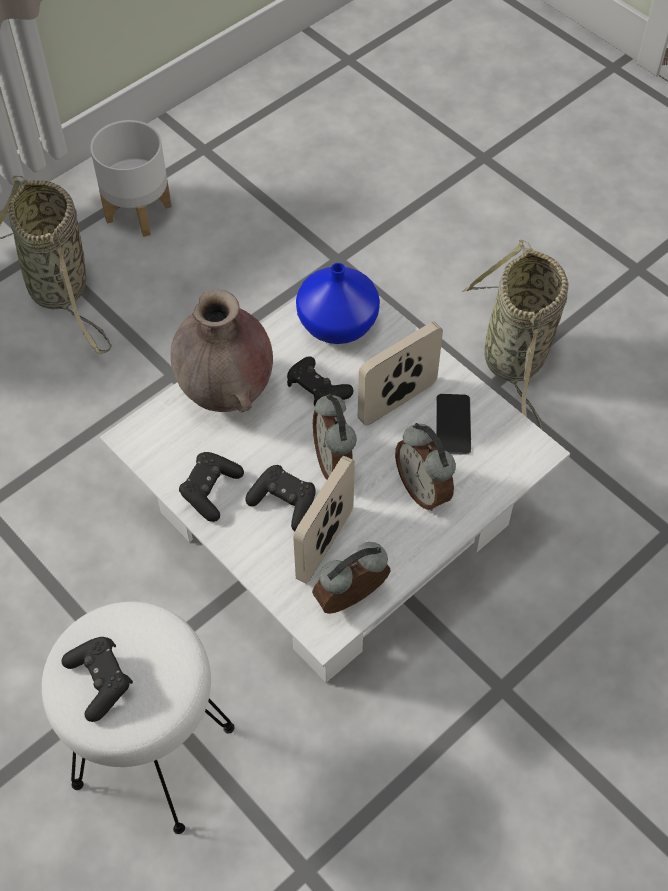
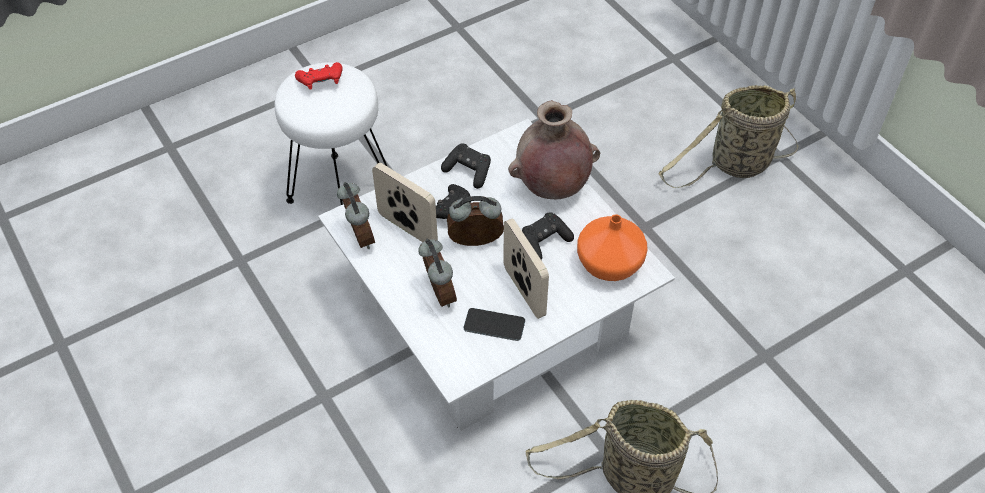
camera: 100 degrees right, 5 degrees down
black game controller [62,637,133,722] -> red game controller [295,62,343,90]
white planter [90,120,172,237] -> none
blue vase [296,263,380,344] -> orange vase [577,214,648,281]
alarm clock [395,423,456,511] -> alarm clock turned 90 degrees clockwise [418,238,457,308]

